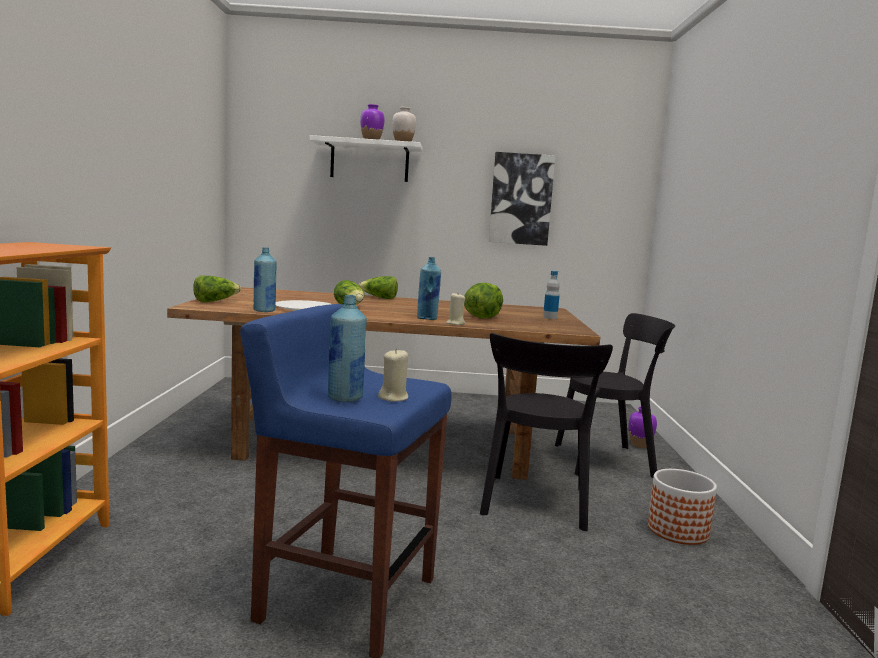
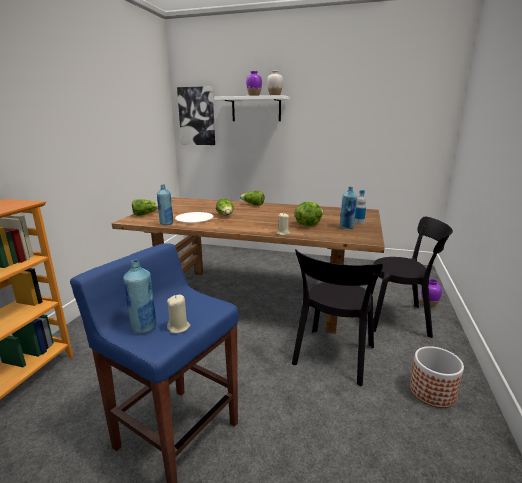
camera: 15 degrees right, 10 degrees up
blue bottle [417,257,441,320] -> blue bottle moved to [340,187,357,229]
picture [489,152,555,246] -> picture moved to [177,86,215,145]

